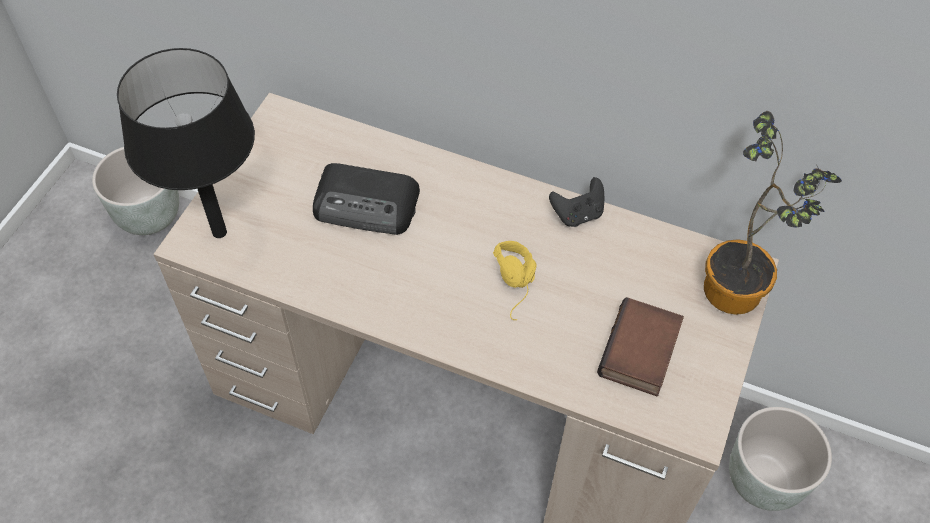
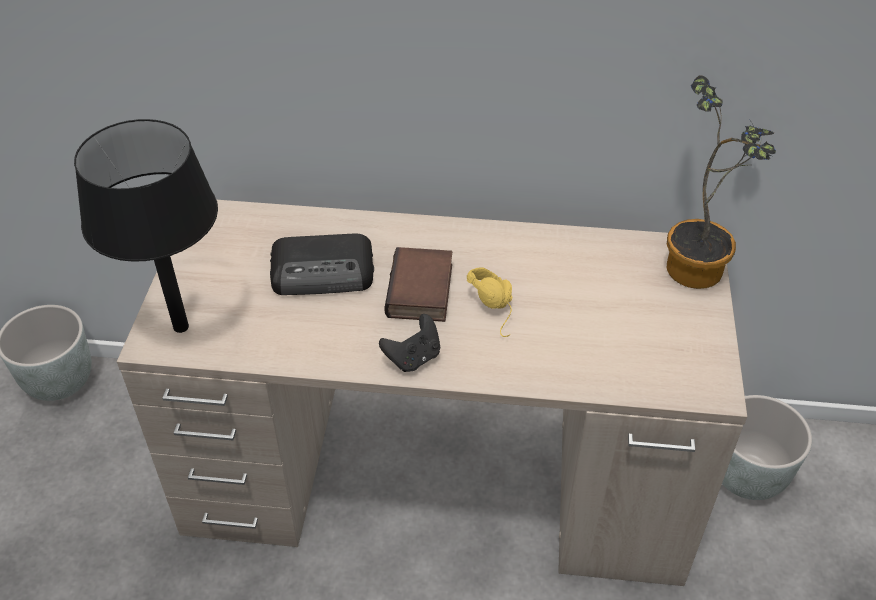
camera: 15 degrees left, 10 degrees down
black game controller [549,177,604,227] -> black game controller moved to [379,314,440,372]
book [597,297,684,396] -> book moved to [384,247,452,322]

